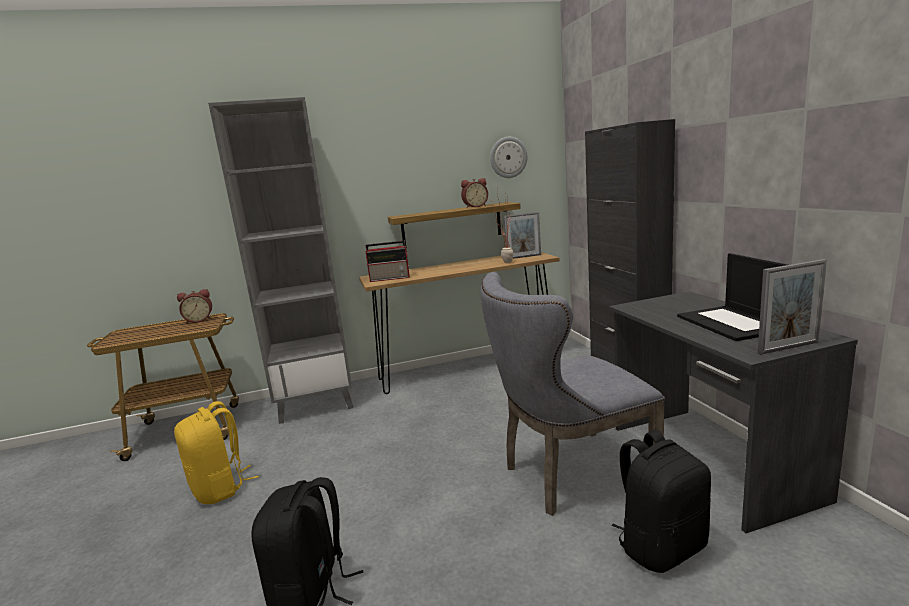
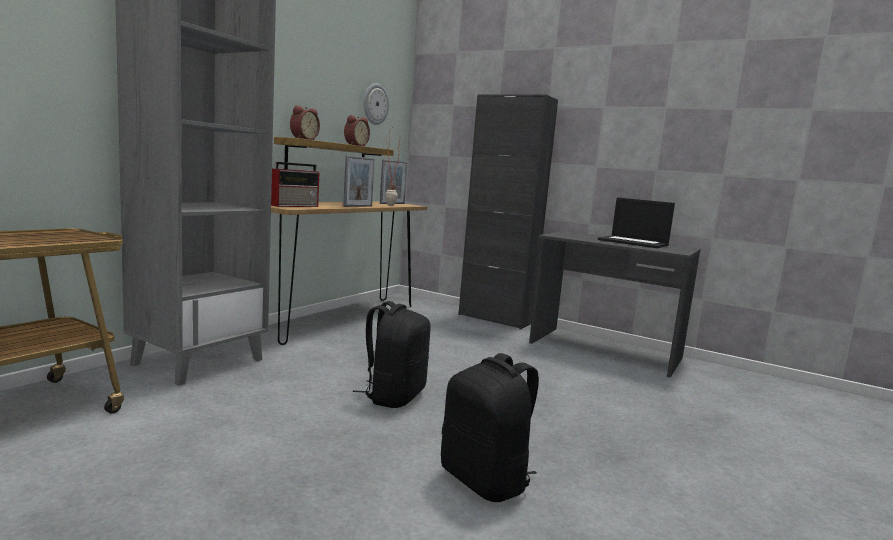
camera: 45 degrees left, 5 degrees down
yellow backpack [174,401,259,504] -> none
alarm clock [177,289,212,323] -> alarm clock moved to [290,105,320,140]
grey chair [480,272,665,516] -> none
black backpack [612,430,711,573] -> black backpack moved to [353,301,430,408]
picture frame [758,259,827,355] -> picture frame moved to [343,156,375,207]

